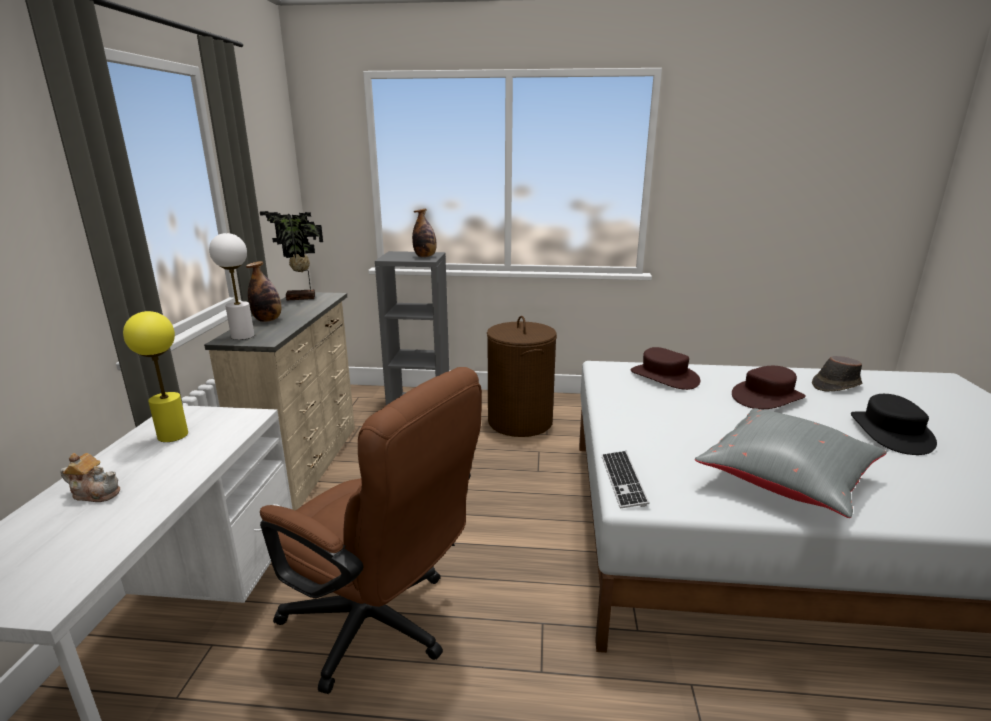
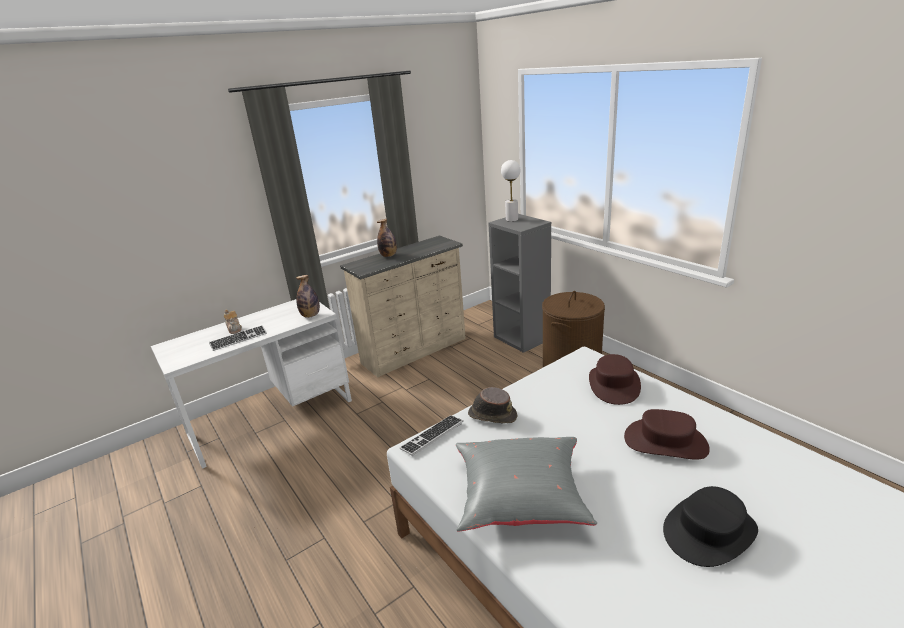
camera: 50 degrees right, 5 degrees up
yellow table lamp [123,311,188,442] -> none
white table lamp [209,233,254,340] -> white table lamp moved to [501,160,520,222]
potted plant [260,211,323,301] -> none
brown office chair [260,367,482,694] -> none
bottle [412,209,436,257] -> bottle moved to [296,275,320,318]
brown hat [812,356,862,391] -> brown hat moved to [468,387,518,424]
none -> keyboard [209,325,267,351]

